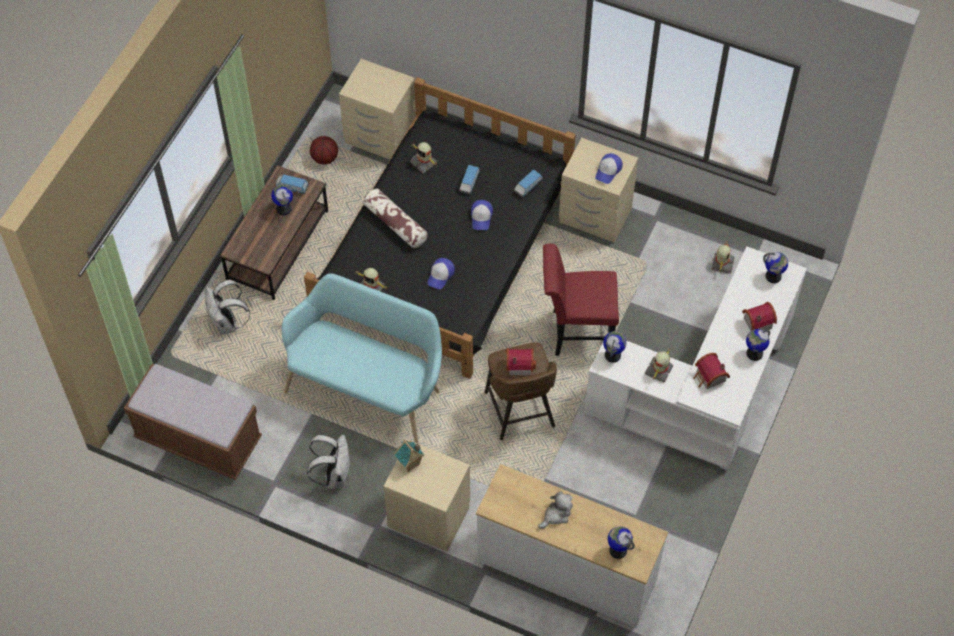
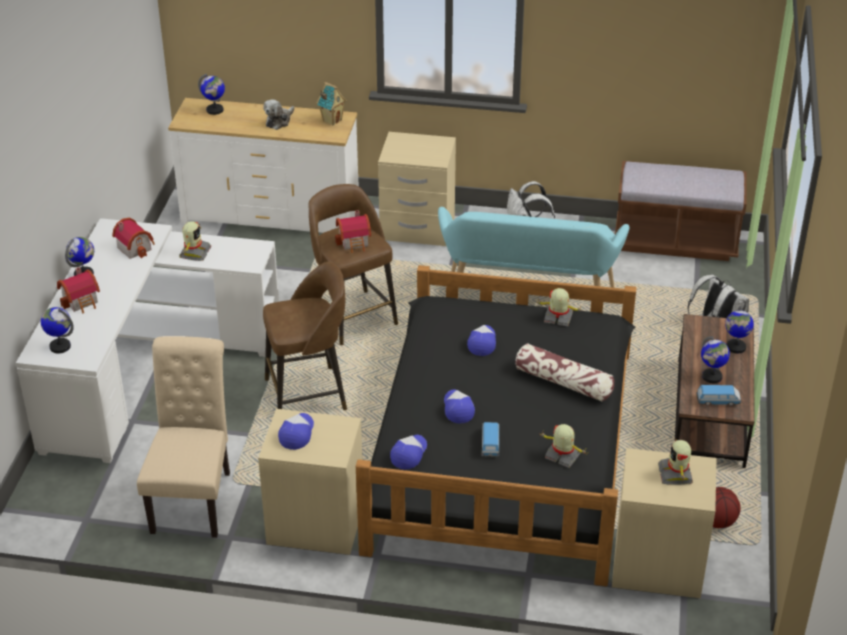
camera: 165 degrees right, 20 degrees down
toy house [395,439,425,472] -> toy house moved to [317,82,347,125]
toy car [514,169,543,197] -> cap [390,435,427,470]
red chair [543,244,619,356] -> brown stool [263,262,347,410]
globe [603,331,627,363] -> globe moved to [725,306,754,354]
toy robot [712,242,734,273] -> toy robot moved to [658,439,693,485]
none -> beige chair [137,336,230,538]

